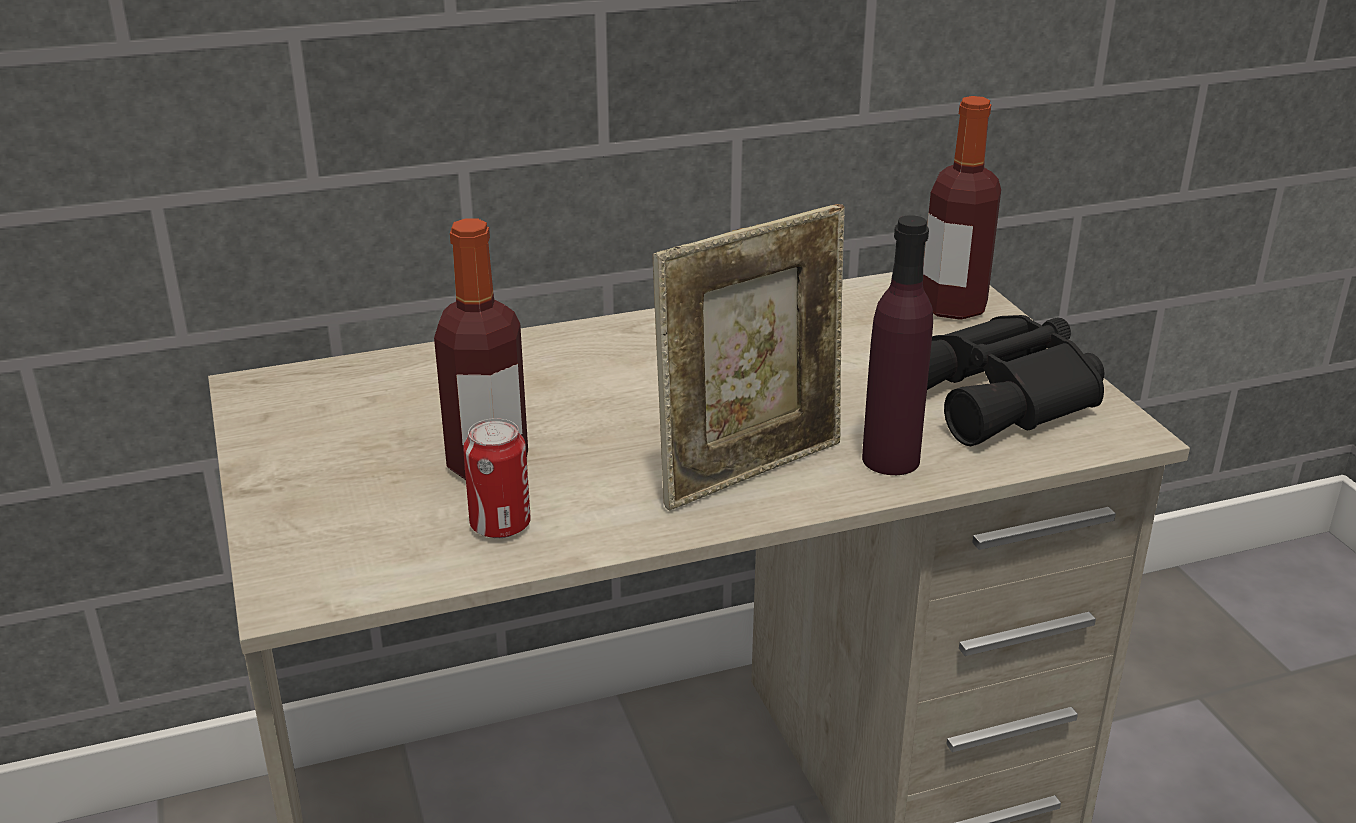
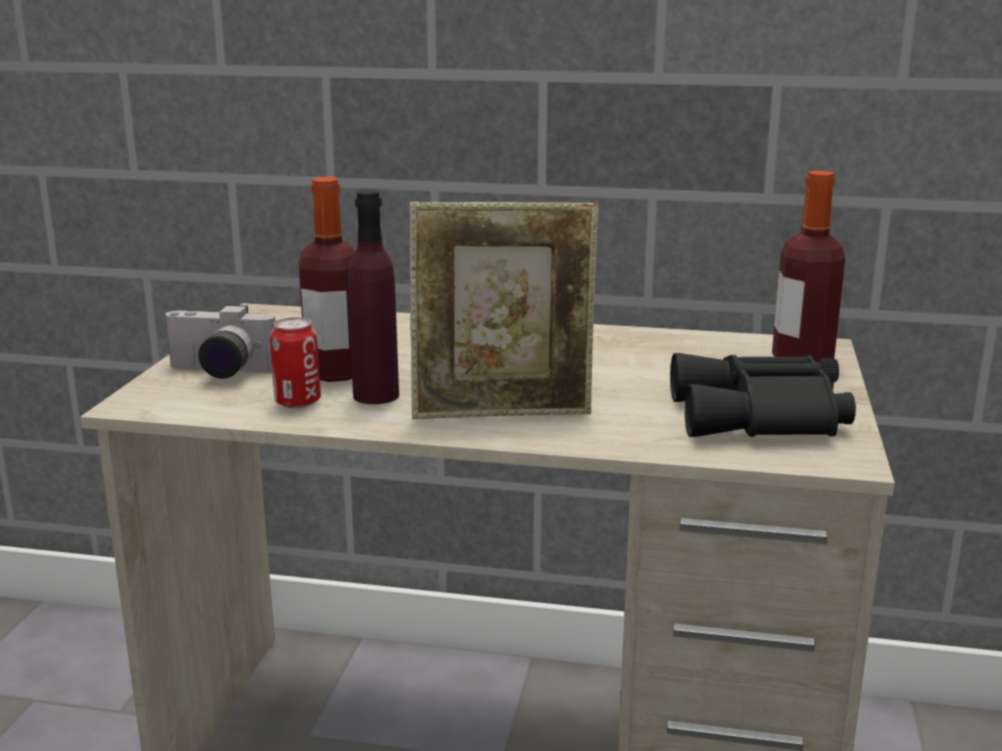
camera: 30 degrees right, 10 degrees down
purple bottle [862,215,933,475] -> purple bottle moved to [348,190,399,404]
none -> camera [163,305,275,379]

